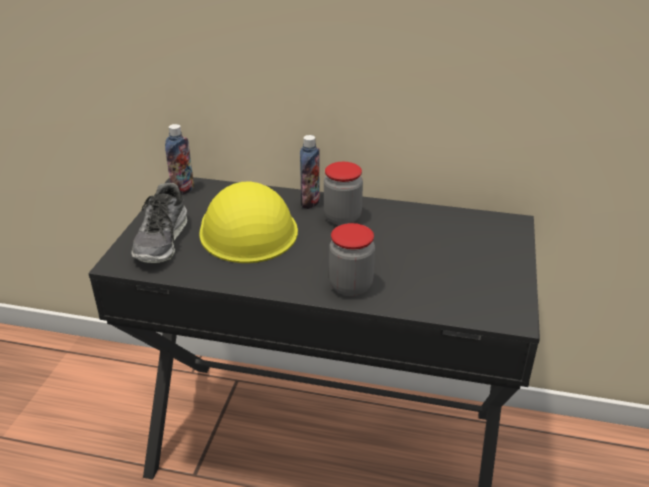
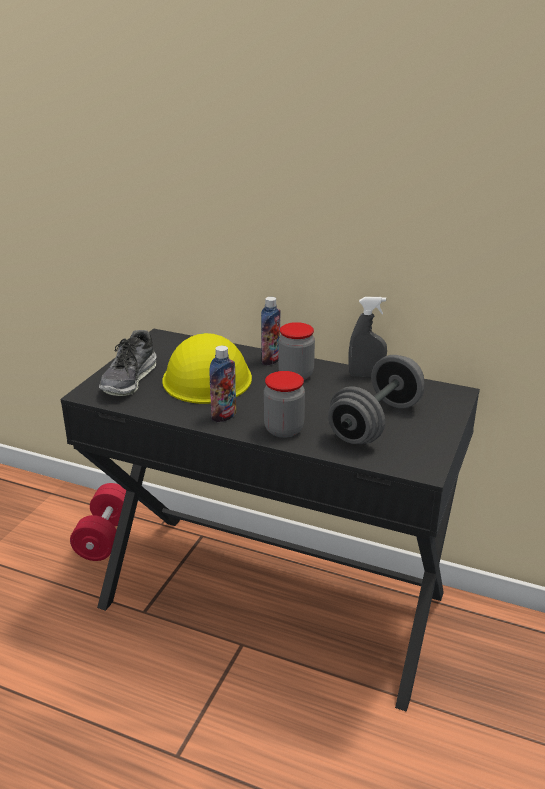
camera: 10 degrees right, 5 degrees down
bottle [165,124,194,195] -> bottle moved to [209,346,236,422]
none -> red dumbbell [70,483,126,561]
none -> grey dumbbell [328,355,424,444]
none -> grey spray bottle [349,297,387,377]

